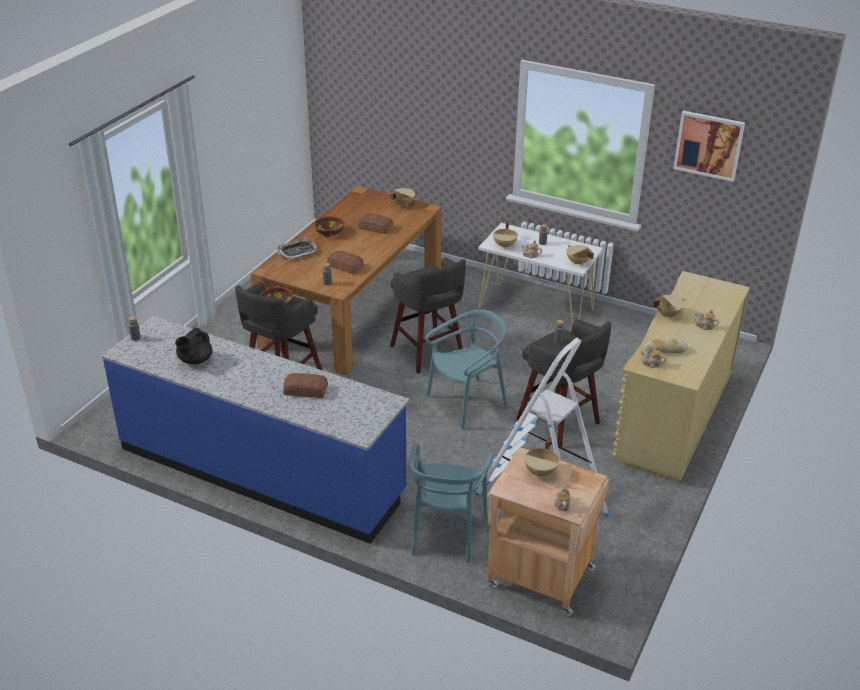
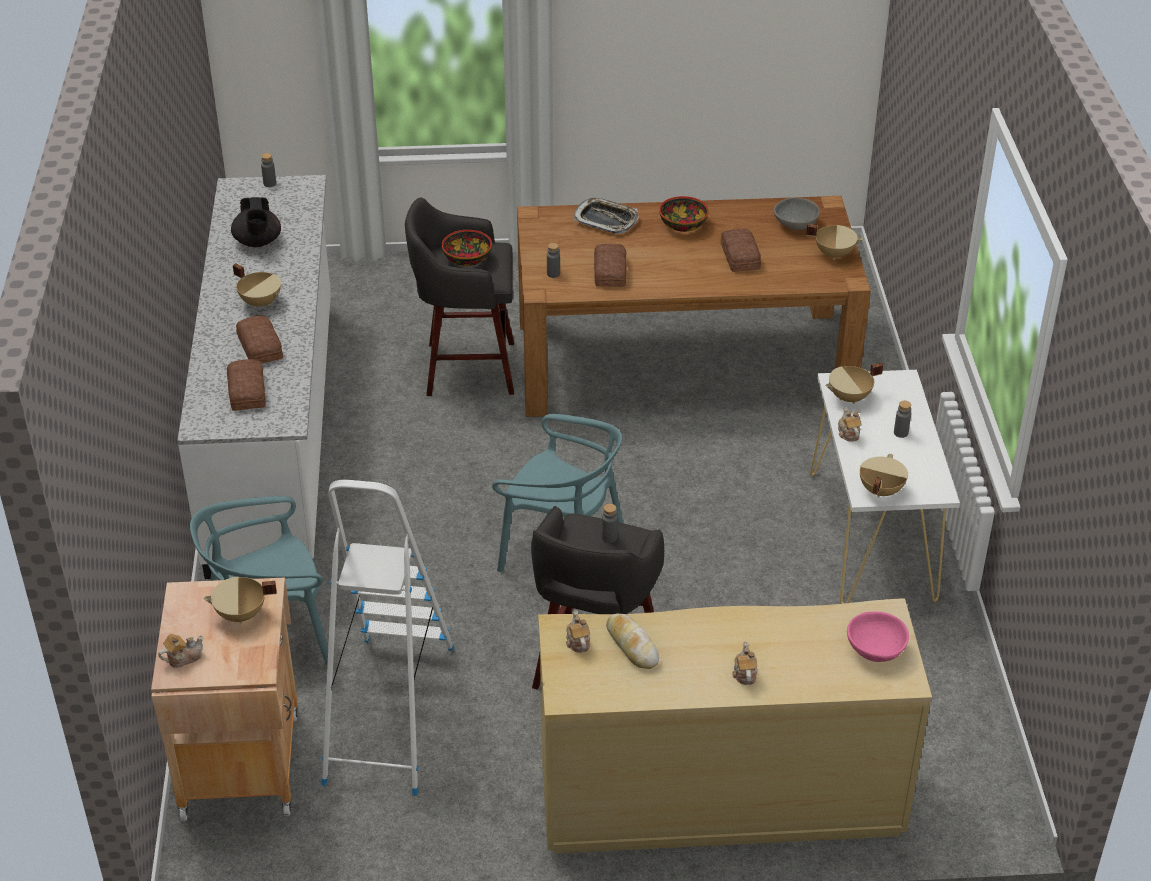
camera: 60 degrees right, 5 degrees up
blue counter [102,316,409,544] -> white counter [177,175,331,579]
black teapot [175,328,213,364] -> black teapot turned 105 degrees counterclockwise [231,197,281,247]
grey stool [390,257,466,374] -> none
beige cooking pot [651,295,686,318] -> beige cooking pot moved to [233,263,281,308]
picture [673,111,745,182] -> none
none -> bread [227,359,266,411]
none -> grey bowl [774,198,820,230]
none -> pink bowl [847,611,909,662]

